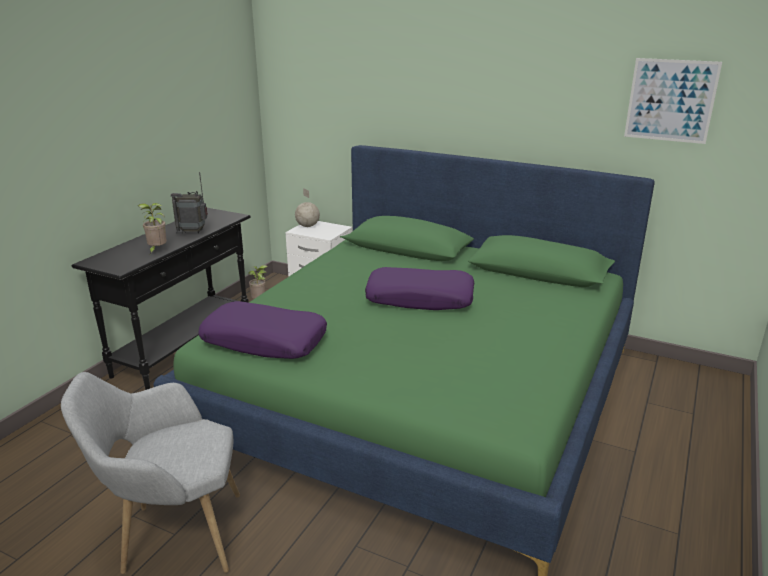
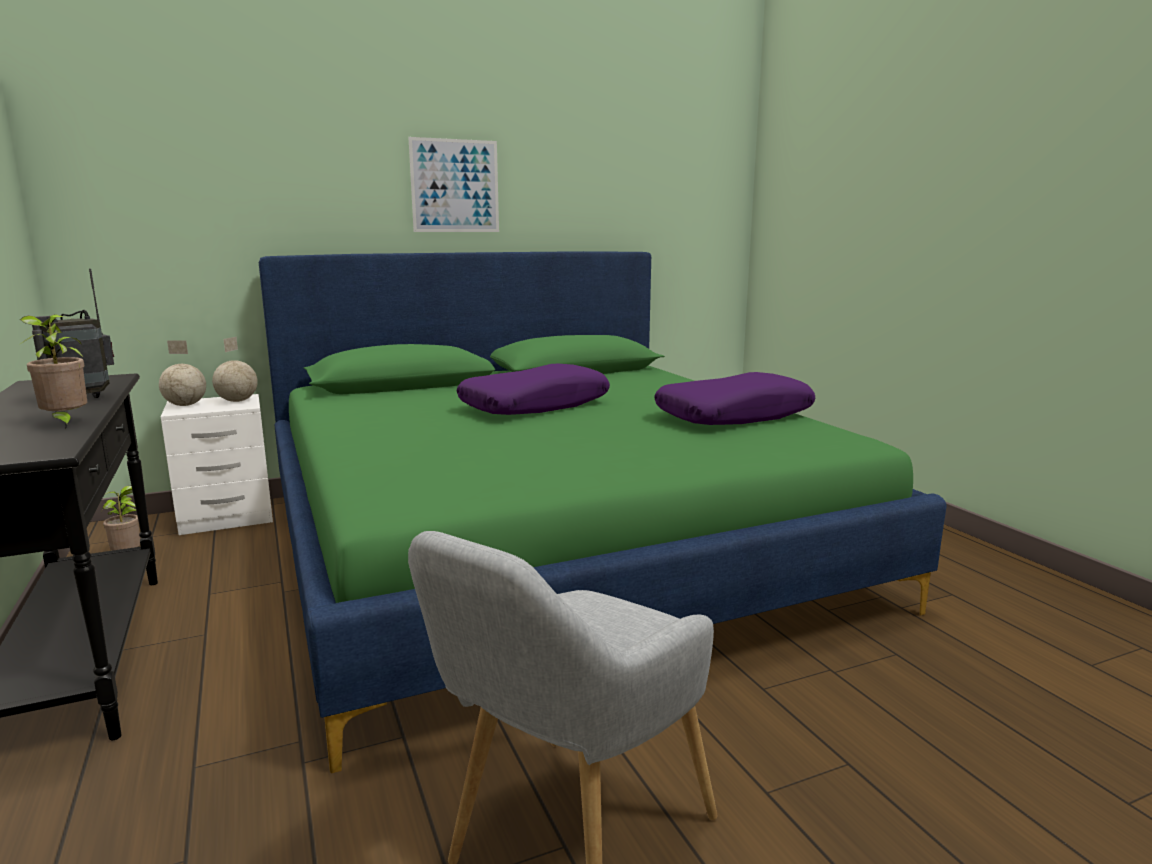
camera: 50 degrees left, 10 degrees down
purple pillow [198,301,327,359] -> purple pillow moved to [654,372,815,425]
picture [624,58,722,144] -> picture moved to [408,137,499,232]
none -> globe [212,337,258,402]

